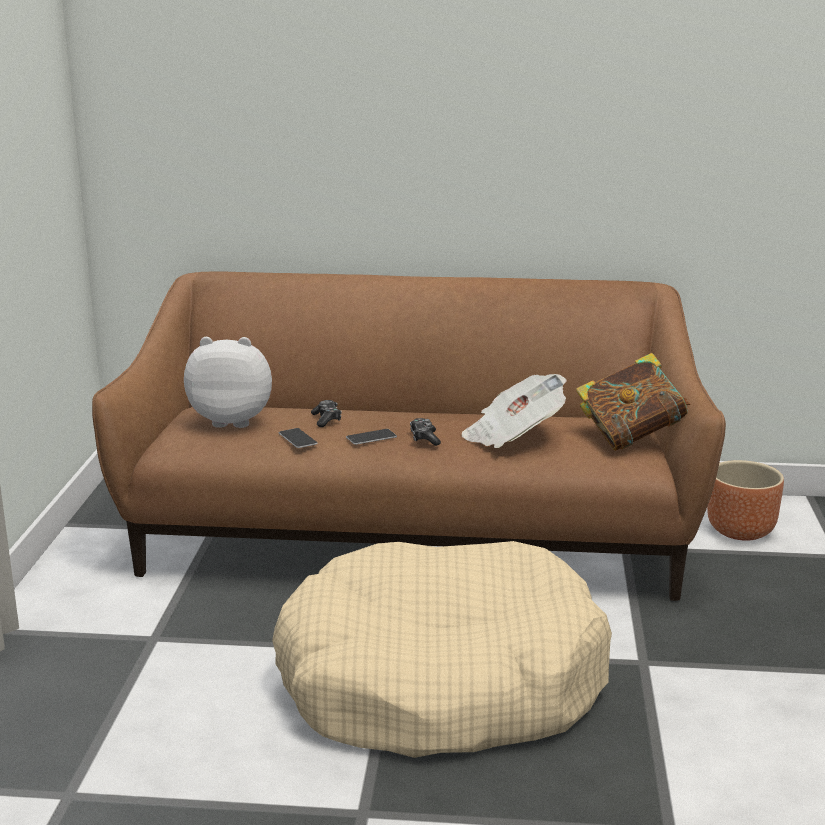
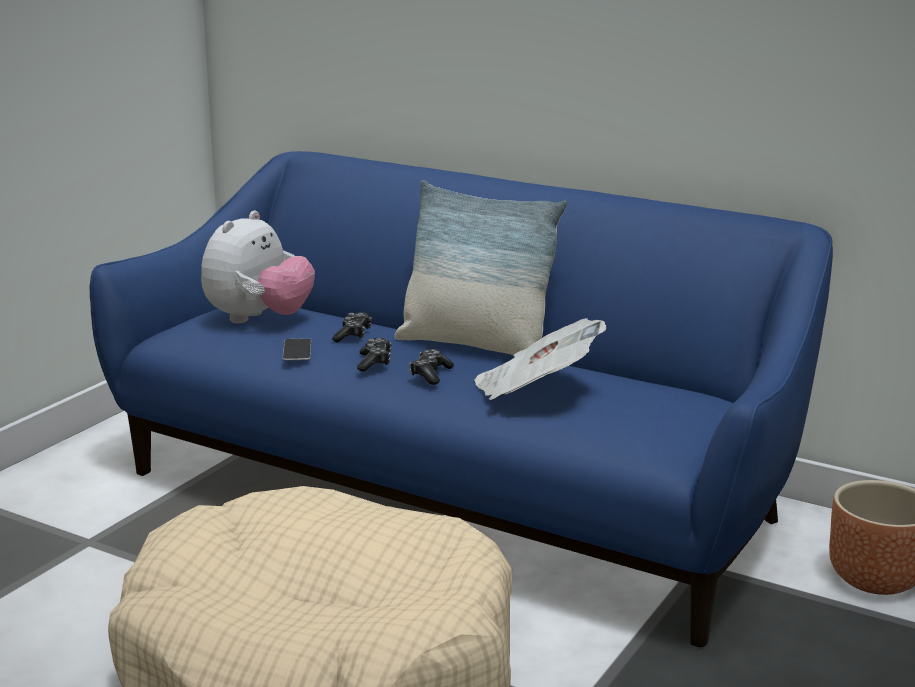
camera: 25 degrees right, 0 degrees up
brown sofa [92,271,726,601] -> blue sofa [89,151,833,647]
plush toy [184,337,272,428] -> plush toy turned 90 degrees clockwise [201,211,315,323]
phone [346,429,397,445] -> game controller [357,338,392,372]
book [576,353,690,451] -> none
none -> pillow [394,181,567,355]

